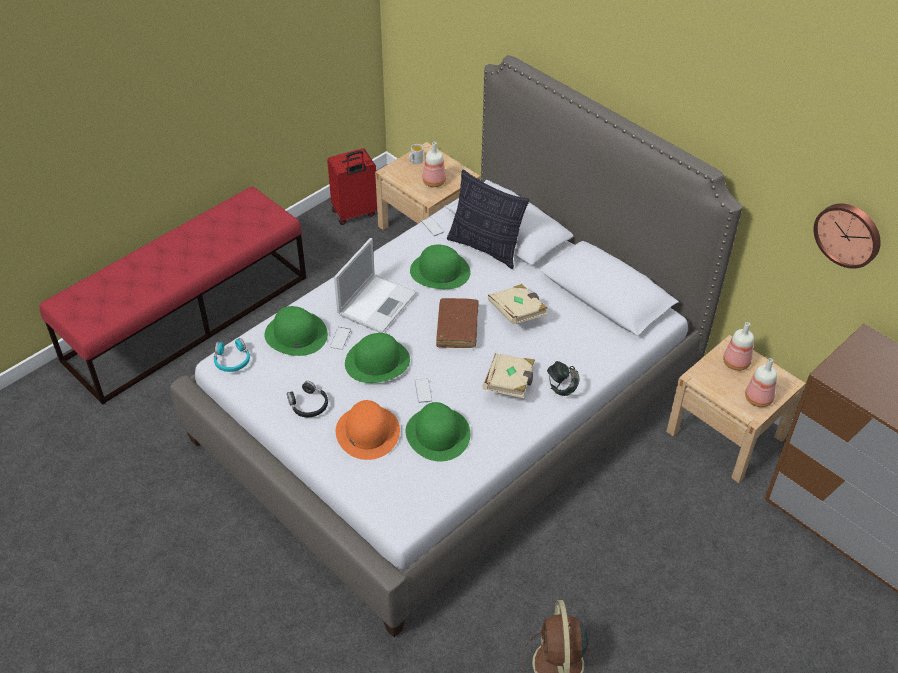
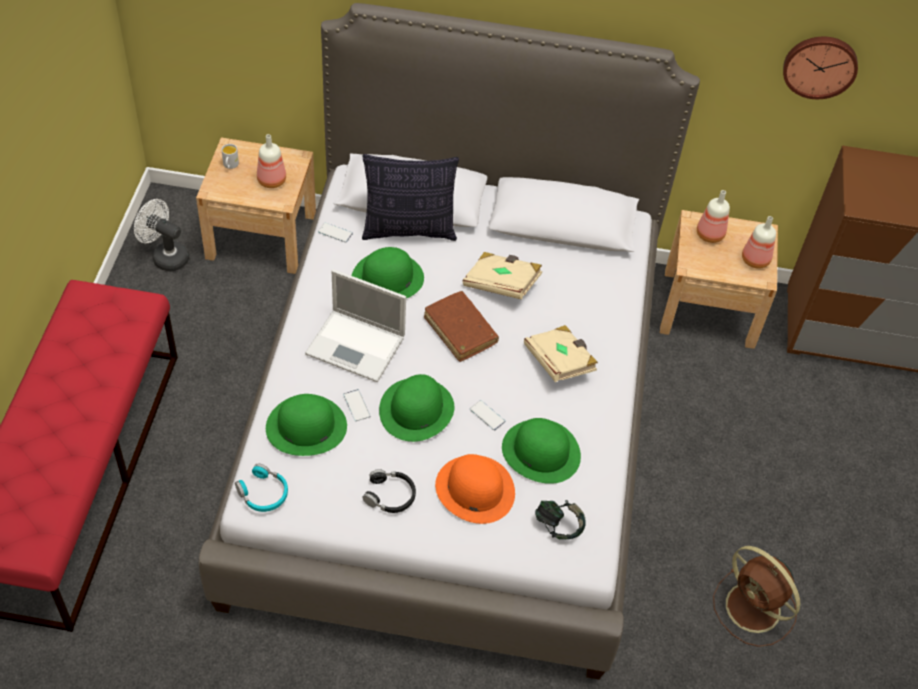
camera: 40 degrees left, 5 degrees up
red suitcase [327,148,377,225] -> white fan [134,199,189,272]
laptop [334,238,416,333] -> laptop turned 120 degrees clockwise [305,269,406,382]
headphones [547,361,579,396] -> headphones moved to [535,500,586,539]

